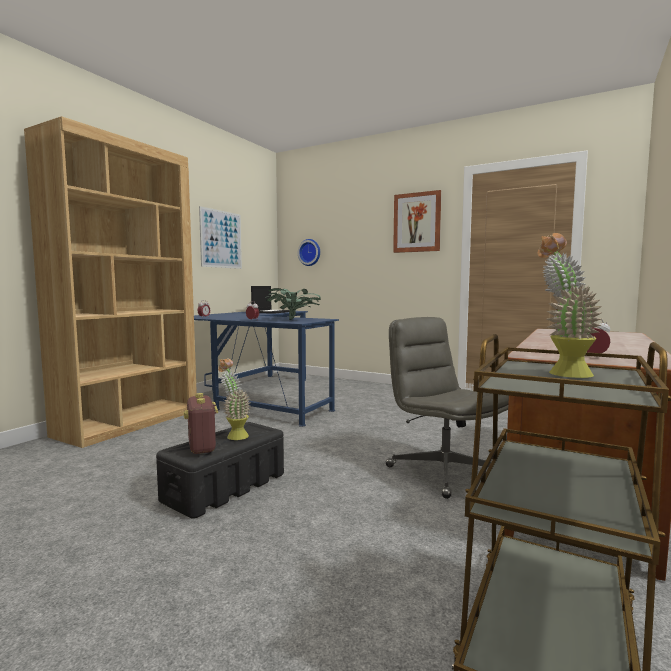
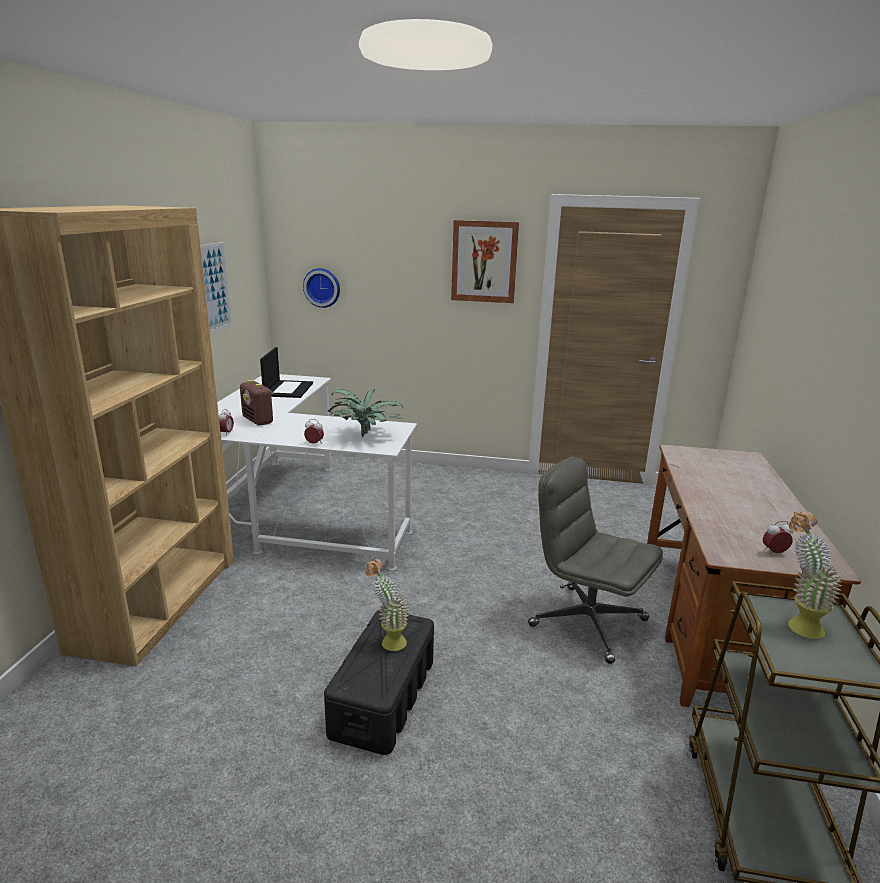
camera: 20 degrees left, 15 degrees up
radio [184,393,218,454] -> radio moved to [240,380,273,426]
blue desk [194,311,339,427] -> white desk [217,374,417,571]

